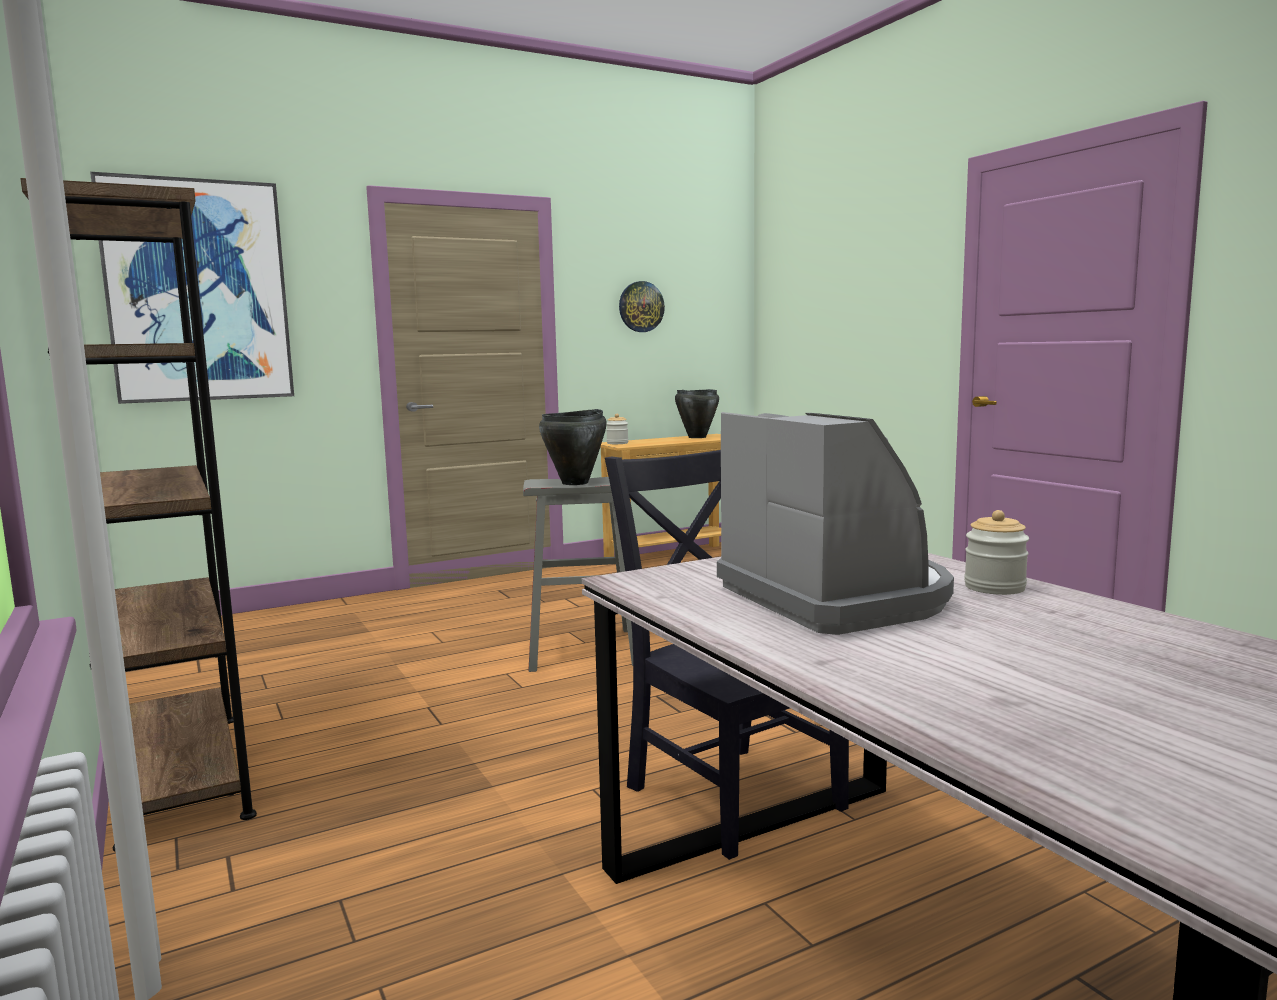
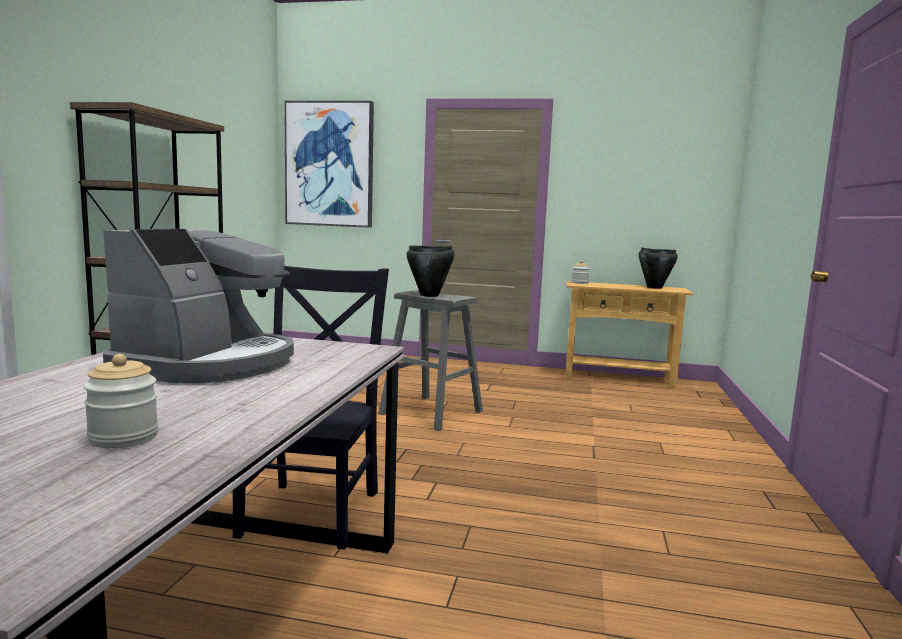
camera: 40 degrees right, 0 degrees up
wall clock [619,281,665,332] -> none
jar [964,510,1029,595] -> jar moved to [83,354,158,448]

